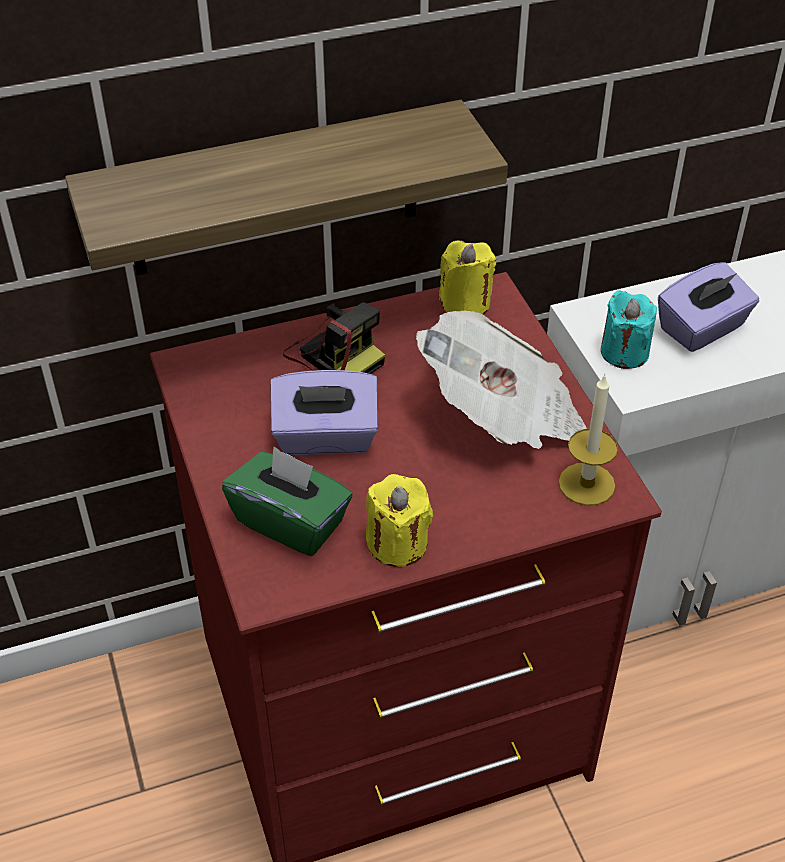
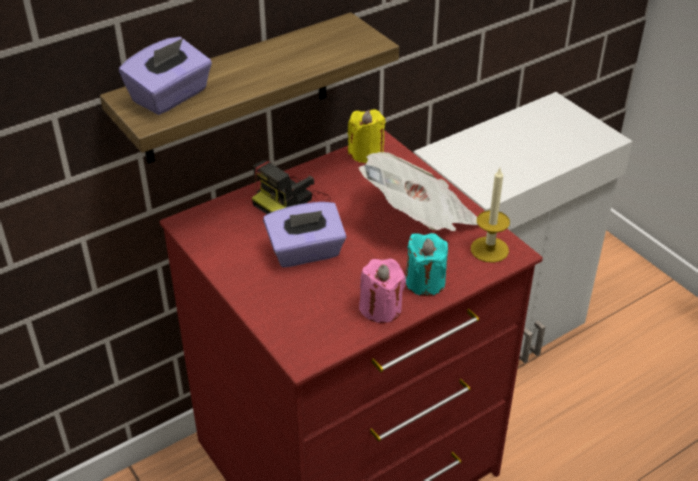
camera: 15 degrees left, 5 degrees down
green tissue box [222,446,353,556] -> none
camera [283,302,385,374] -> camera turned 105 degrees clockwise [252,160,331,214]
yellow candle [366,474,433,567] -> pink candle [359,259,406,323]
turquoise candle [601,290,657,369] -> turquoise candle moved to [406,233,448,296]
purple tissue box [658,262,759,352] -> purple tissue box moved to [119,37,212,115]

